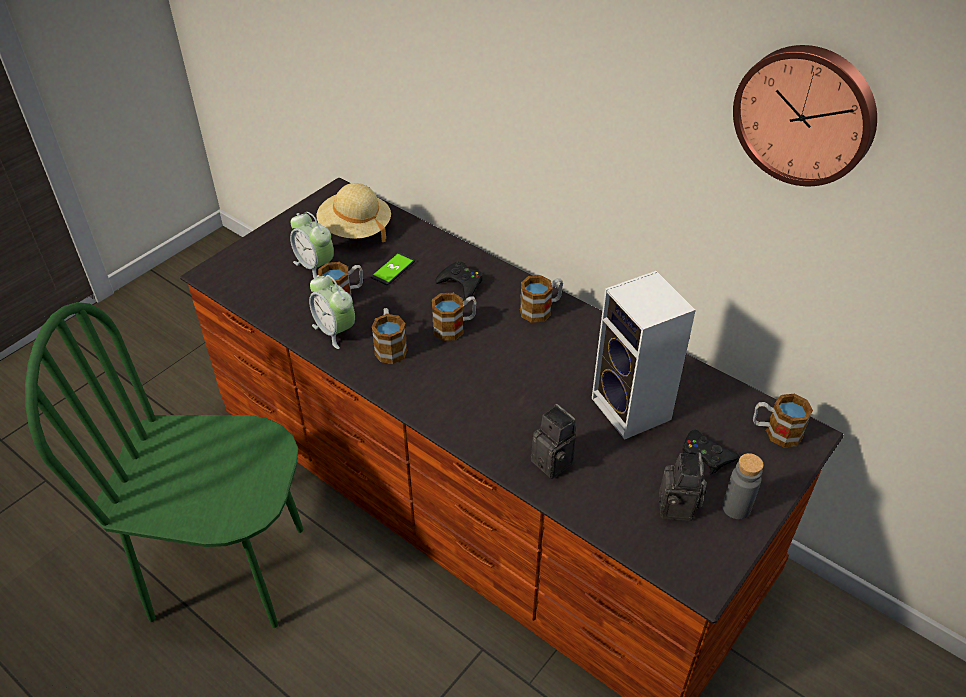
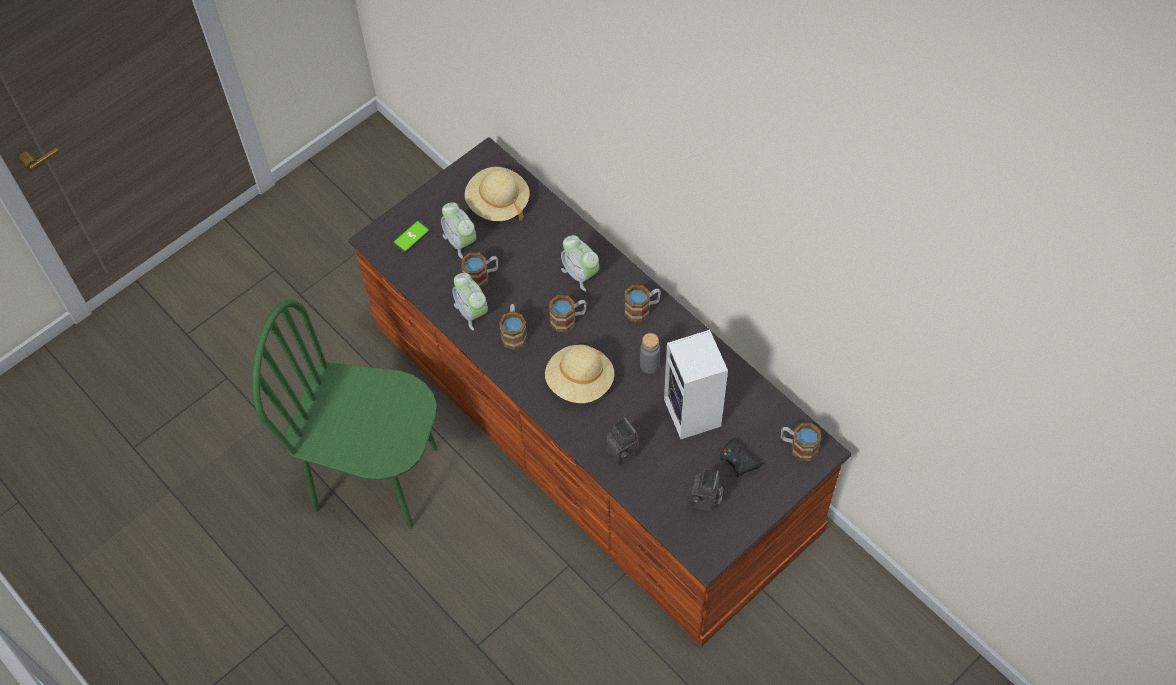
camera: 10 degrees right, 15 degrees up
phone [371,252,415,285] -> phone moved to [391,220,431,254]
black game controller [435,261,482,299] -> alarm clock [561,235,599,292]
grey bottle [722,453,764,519] -> grey bottle moved to [640,333,660,374]
wall clock [733,45,877,186] -> none
none -> beige hat [545,345,614,403]

